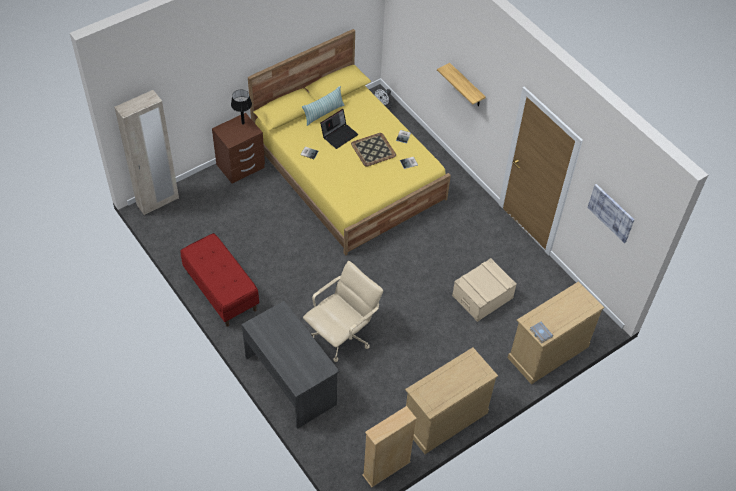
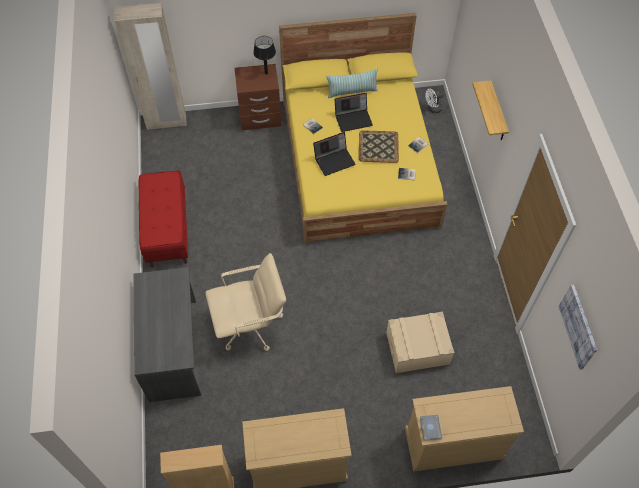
camera: 30 degrees right, 5 degrees up
none -> laptop [313,132,356,176]

